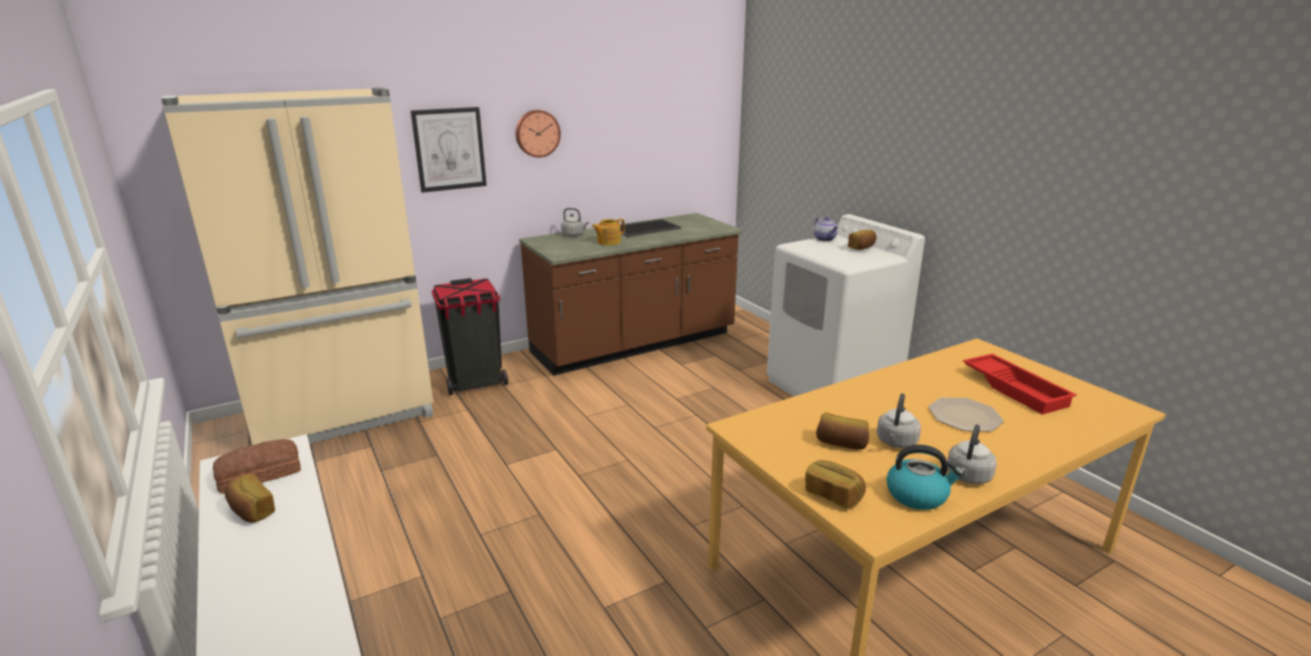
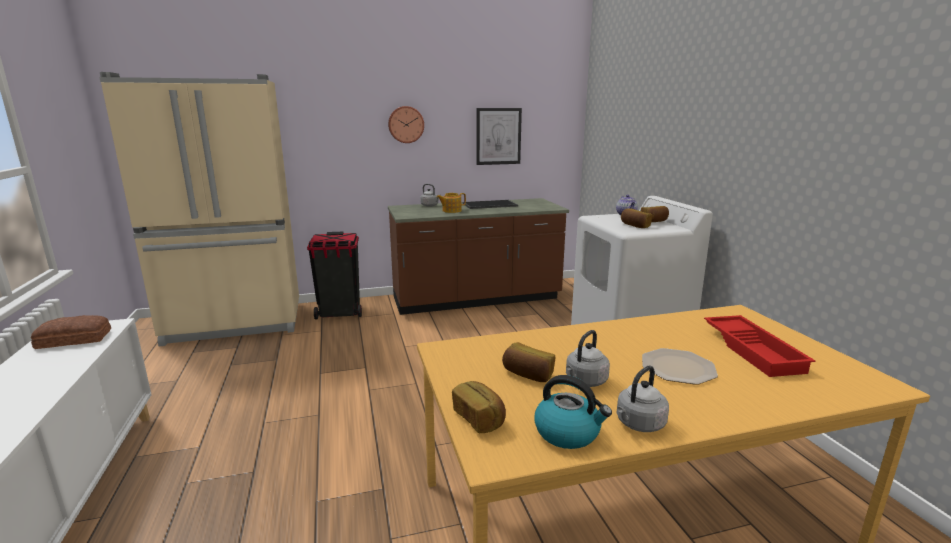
camera: 15 degrees right, 5 degrees down
bread [225,474,275,523] -> bread moved to [621,208,652,228]
picture [411,107,487,193] -> picture moved to [476,108,522,165]

